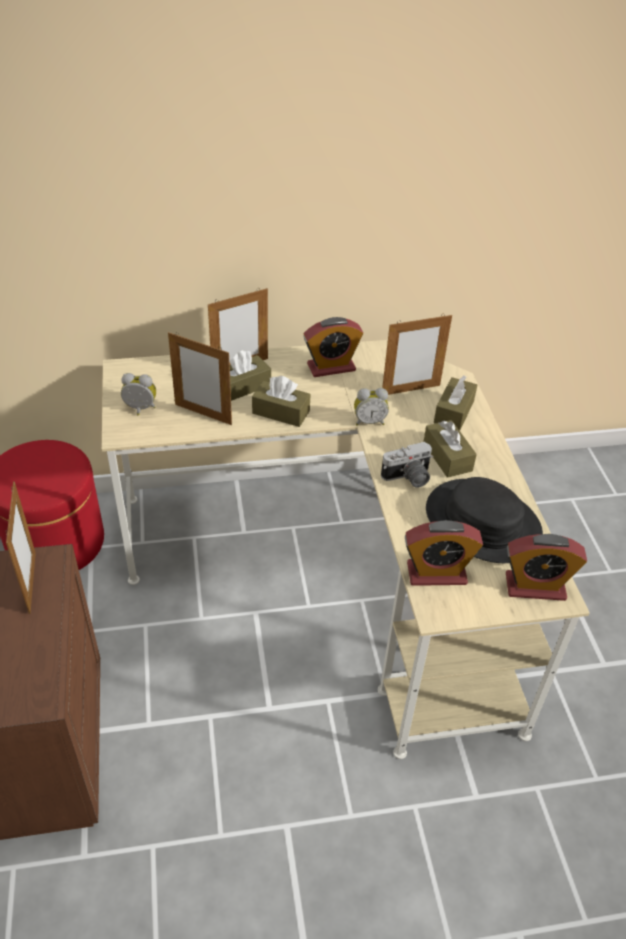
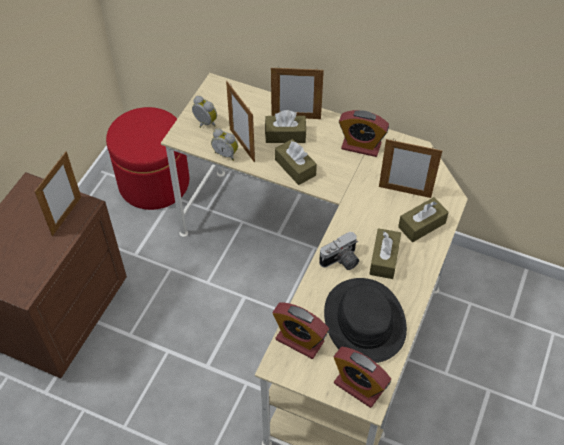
camera: 35 degrees right, 10 degrees up
alarm clock [354,388,389,425] -> alarm clock moved to [211,128,238,161]
camera [381,442,433,488] -> camera turned 45 degrees counterclockwise [319,232,359,270]

